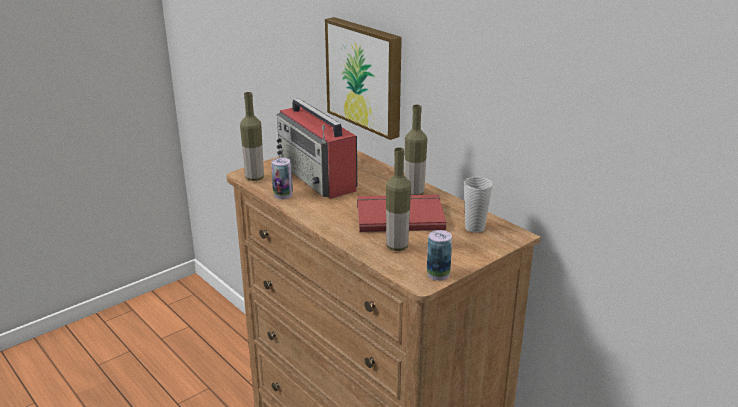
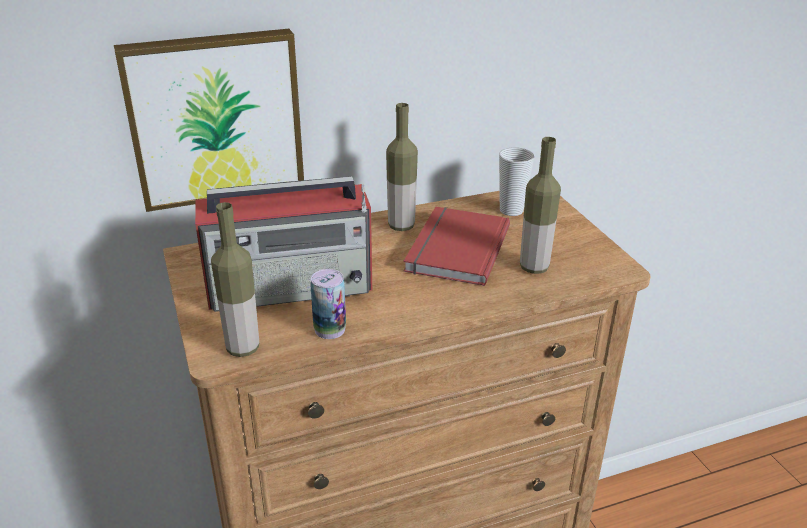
camera: 70 degrees left, 5 degrees up
can [427,230,452,281] -> none

